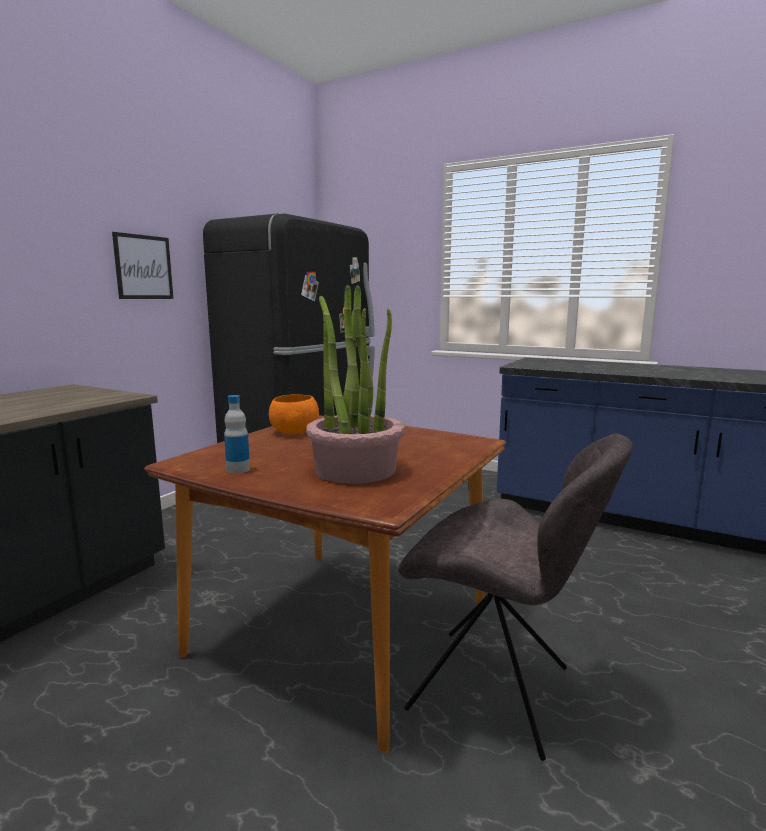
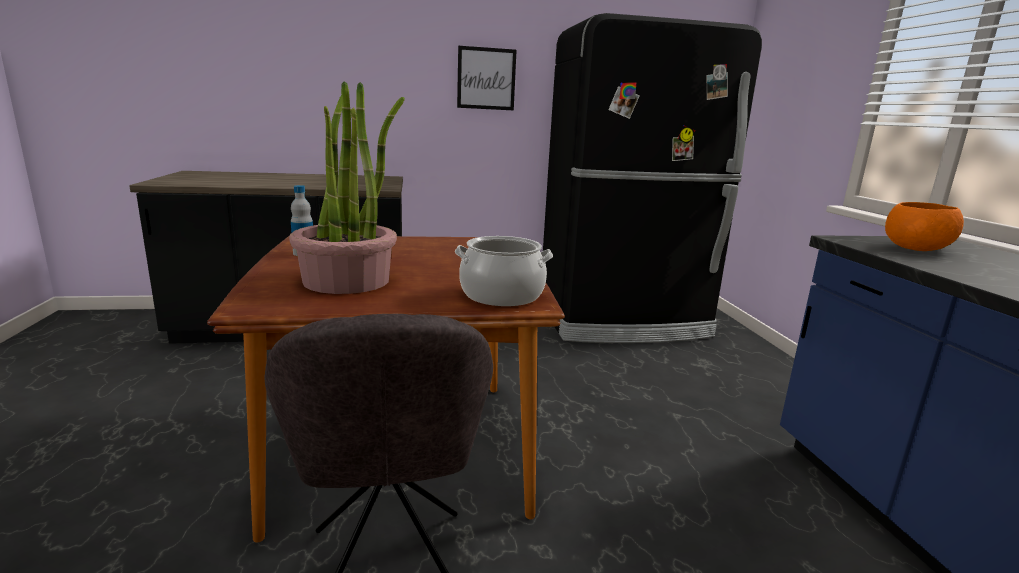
camera: 50 degrees right, 5 degrees up
orange bowl [269,394,319,434] -> orange bowl moved to [885,202,964,251]
none -> cooking pot [455,236,553,306]

